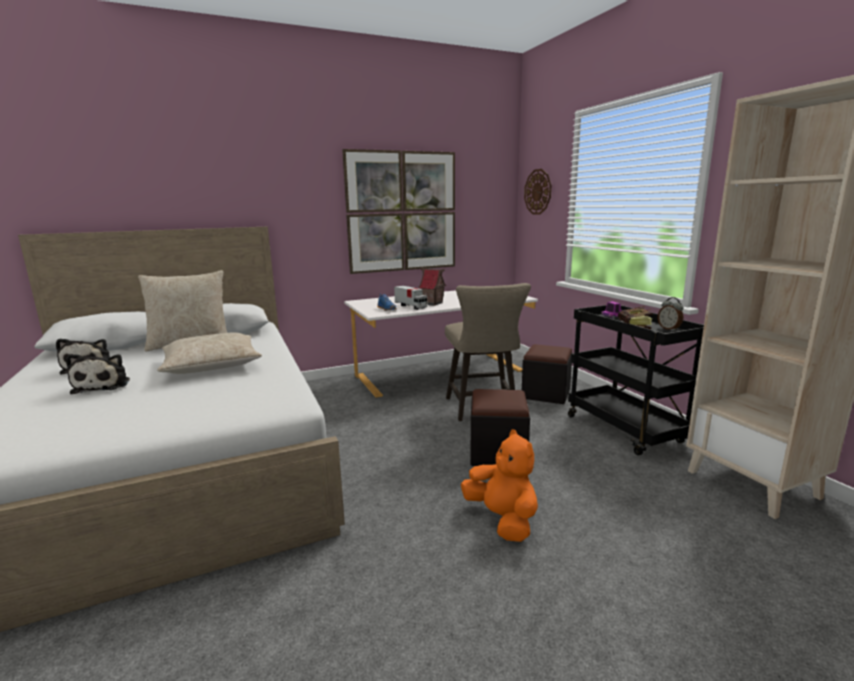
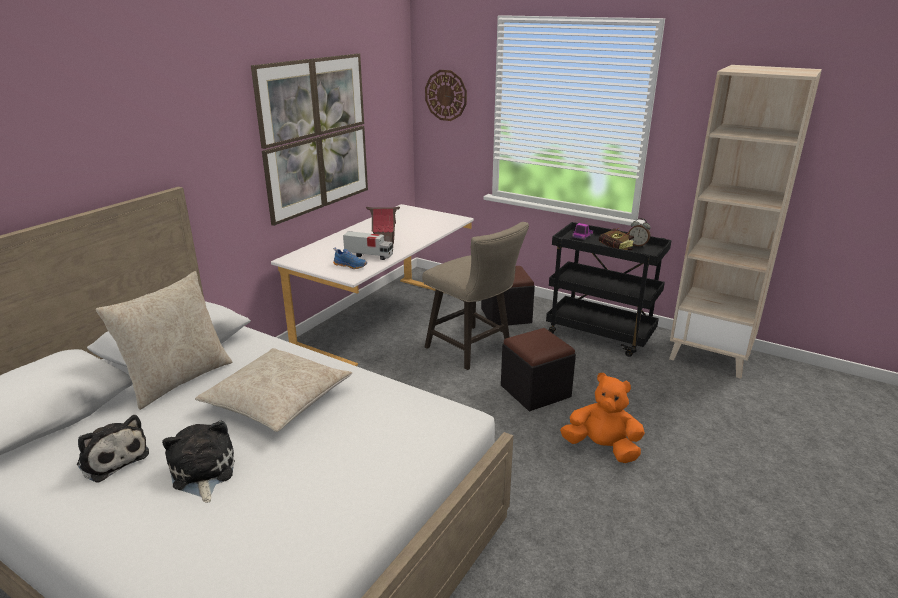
camera: 35 degrees left, 10 degrees up
plush toy [66,354,130,394] -> plush toy turned 150 degrees counterclockwise [162,420,235,503]

